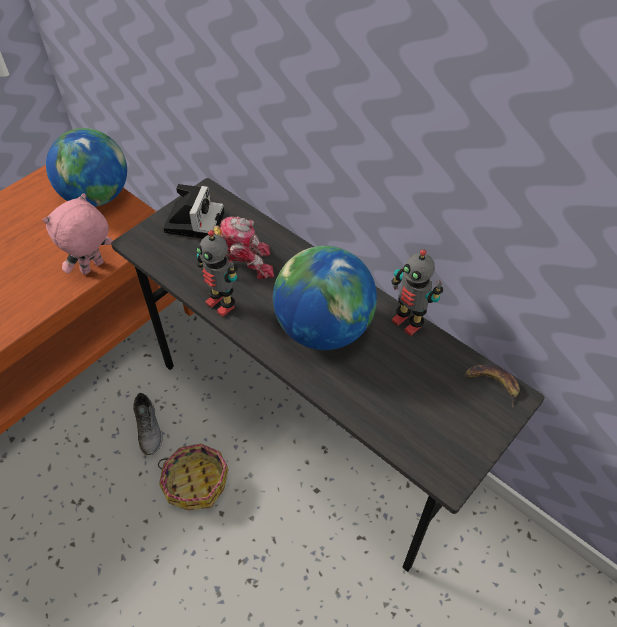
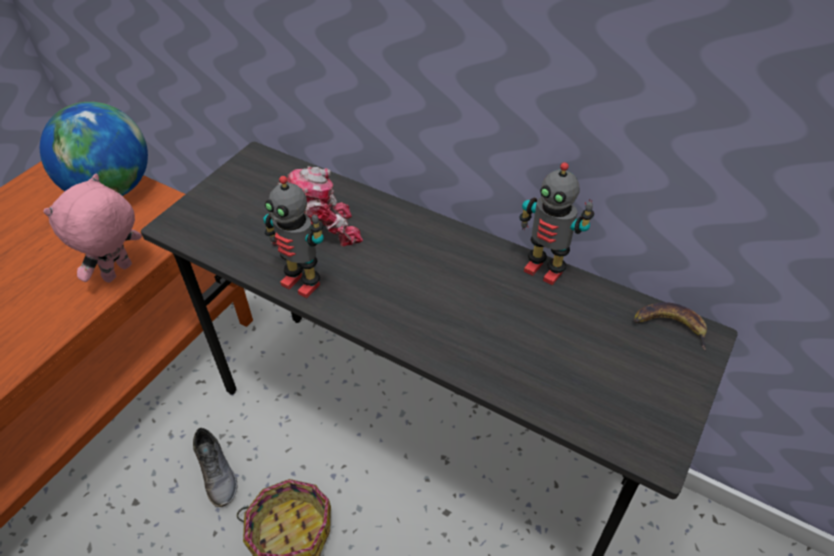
camera: 10 degrees left, 5 degrees down
camera [163,184,224,239] -> none
globe [273,246,377,350] -> none

